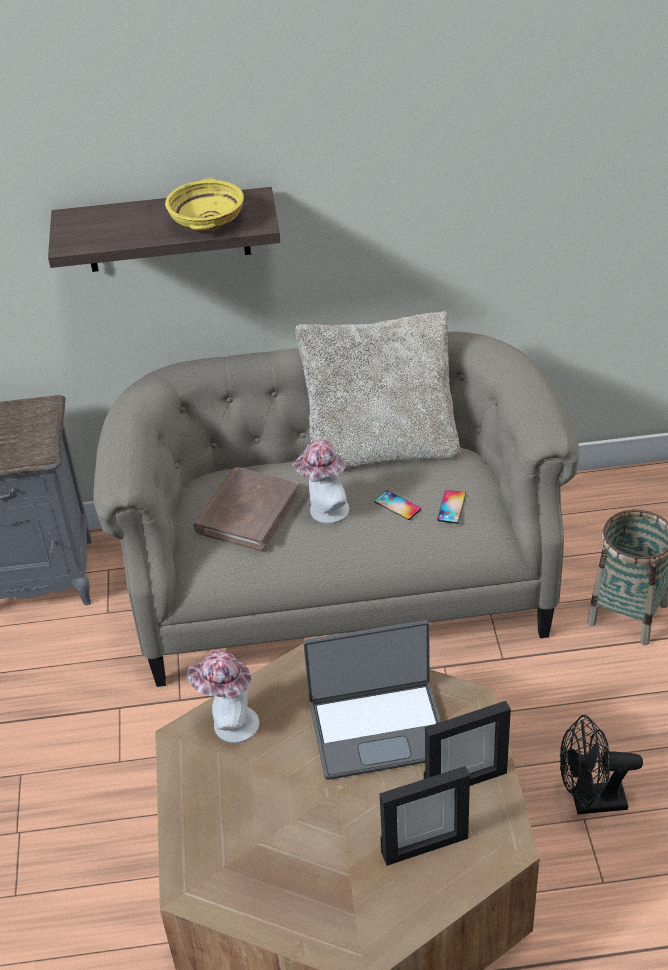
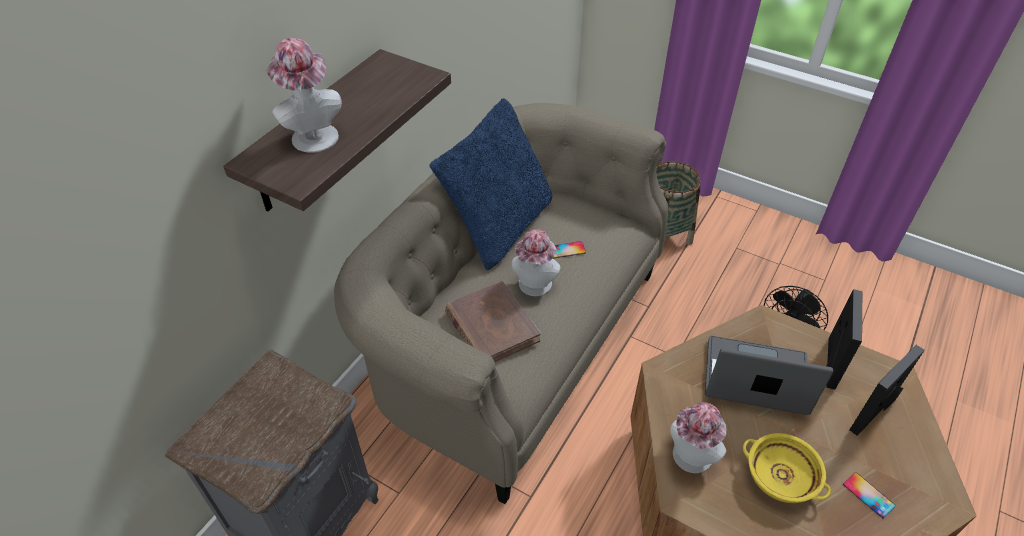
camera: 55 degrees left, 5 degrees up
yellow bowl [165,178,244,231] -> yellow bowl moved to [743,433,831,503]
beige pillow [295,311,461,468] -> blue pillow [429,98,553,270]
laptop [303,620,441,780] -> laptop turned 105 degrees counterclockwise [705,336,833,415]
picture frame [380,766,470,866] -> picture frame turned 150 degrees counterclockwise [849,345,925,436]
phone [437,490,466,524] -> phone moved to [843,472,896,518]
none -> hat [266,38,342,153]

